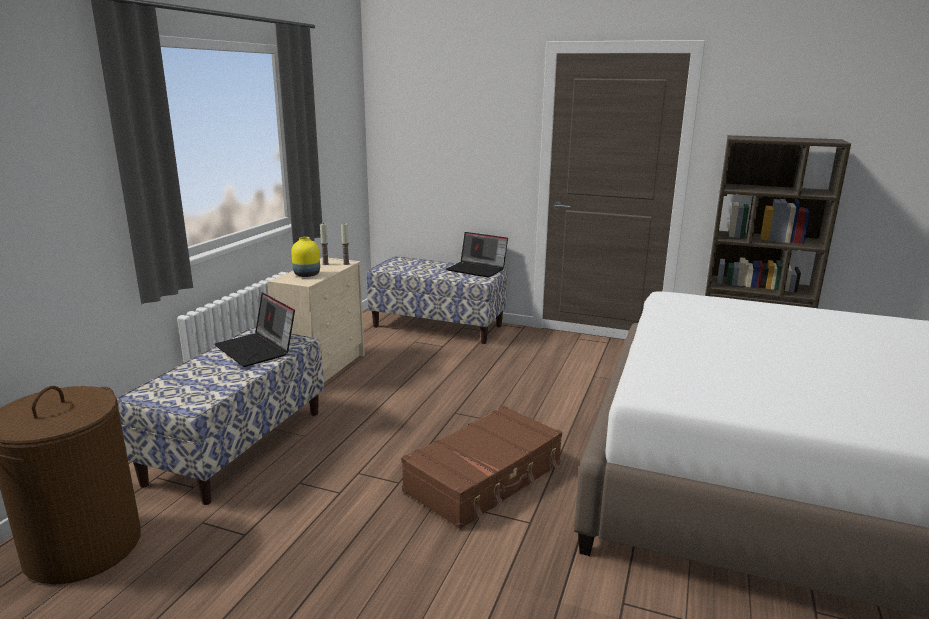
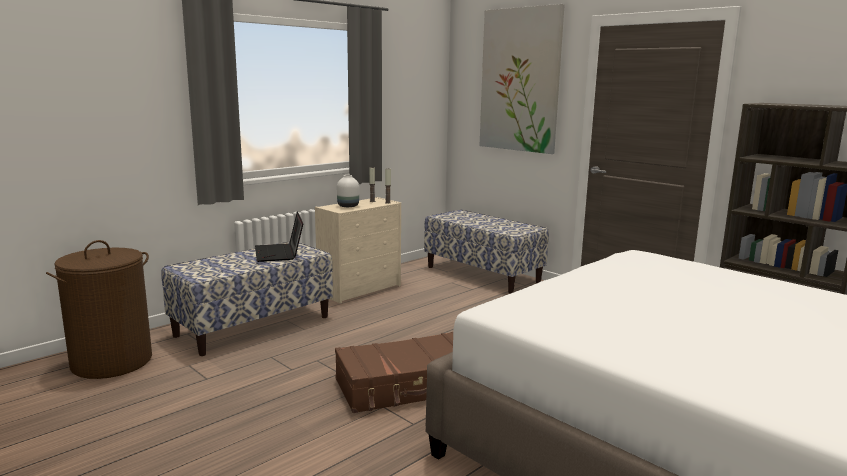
camera: 25 degrees right, 5 degrees down
yellow vase [291,237,320,277] -> white vase [337,175,359,207]
laptop [446,232,508,277] -> none
none -> picture [480,4,565,154]

